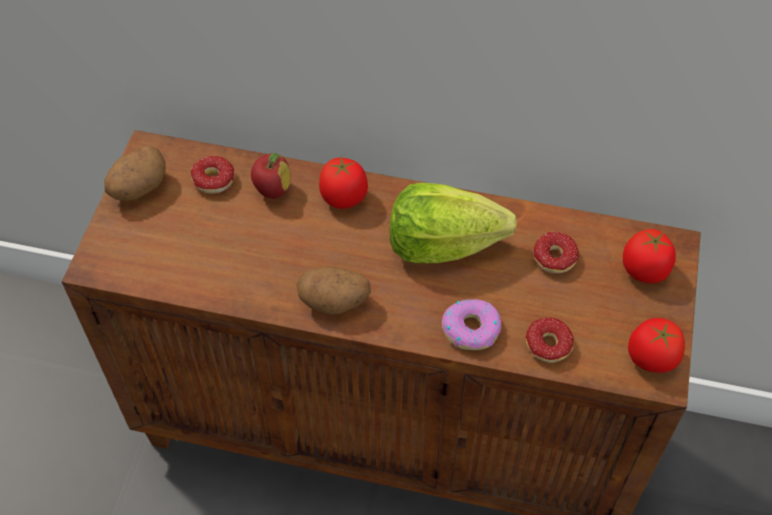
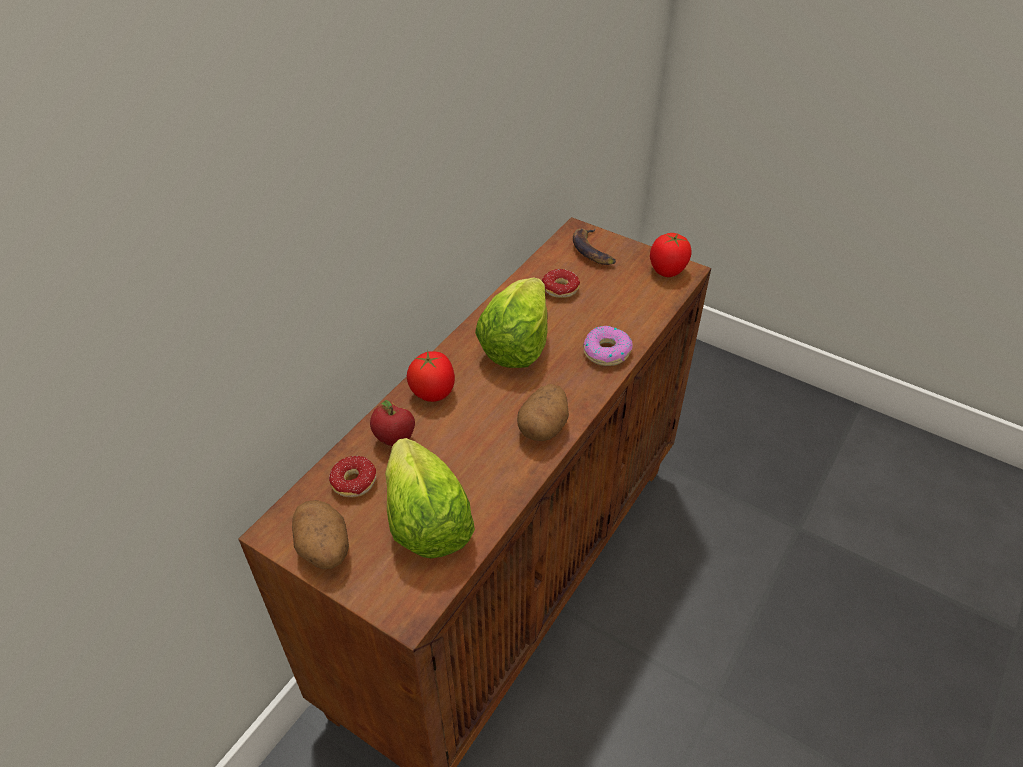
camera: 70 degrees left, 10 degrees down
donut [525,318,574,363] -> none
tomato [623,229,676,284] -> banana [573,229,616,265]
none -> lettuce [385,438,475,558]

